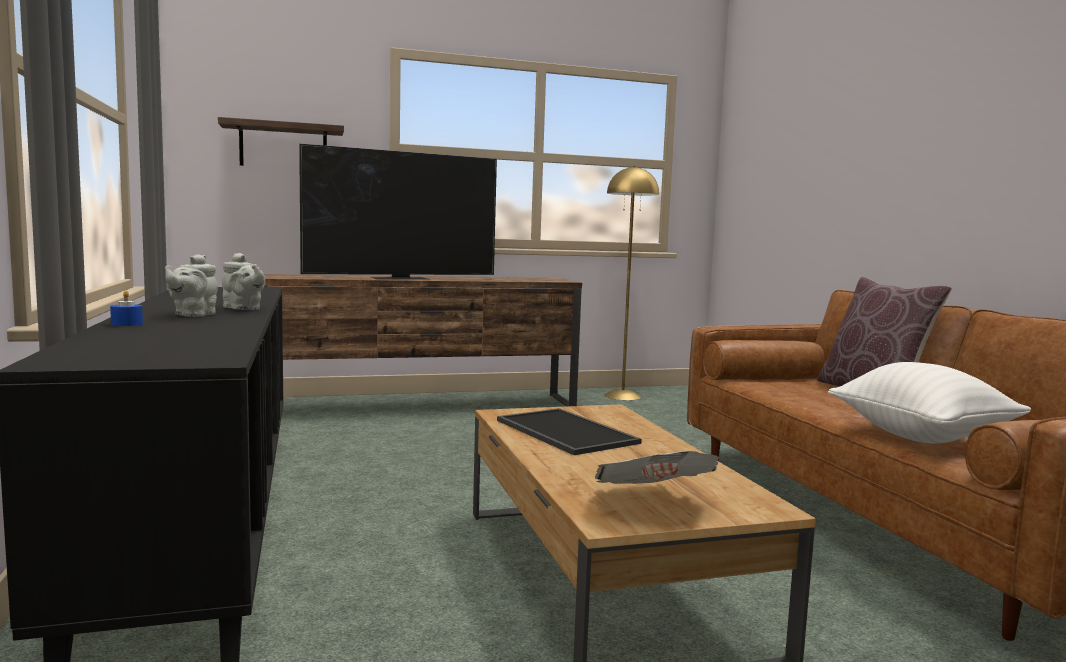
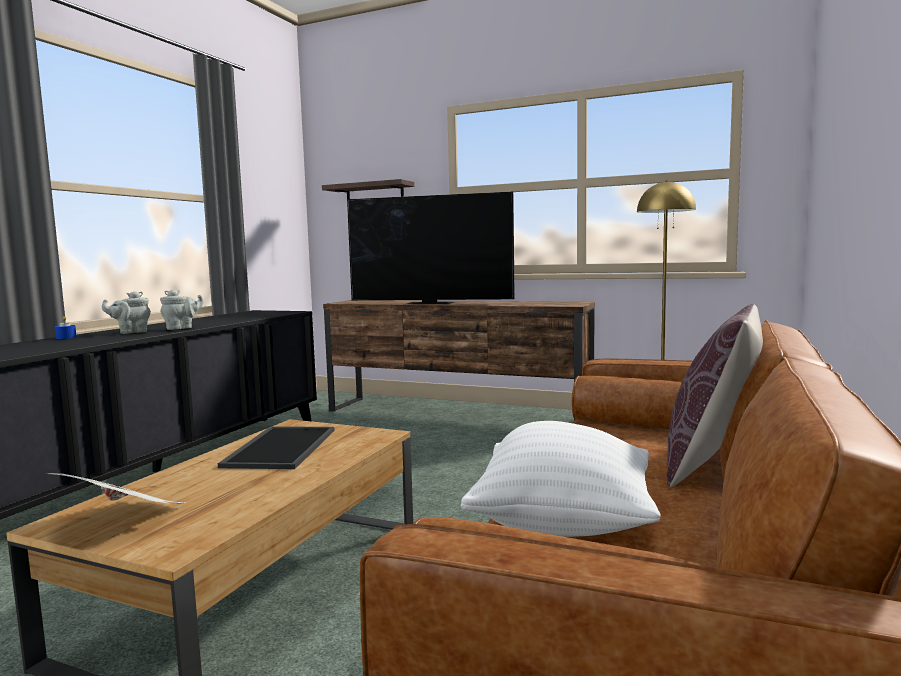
camera: 40 degrees right, 0 degrees up
grey teapot [222,253,266,310] -> grey teapot turned 120 degrees counterclockwise [160,289,203,330]

